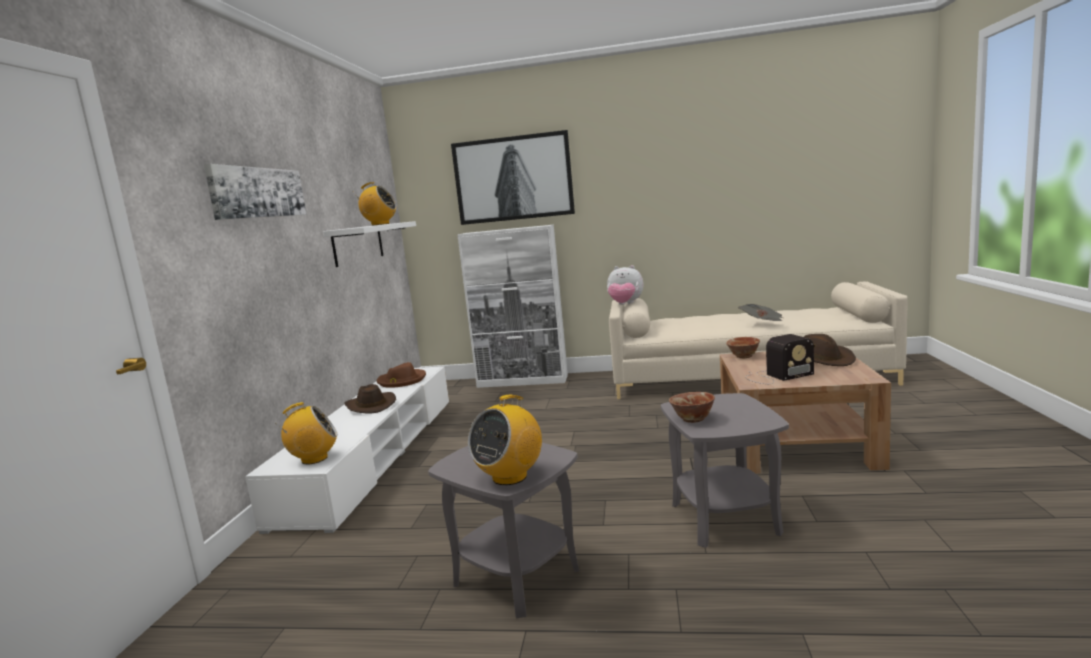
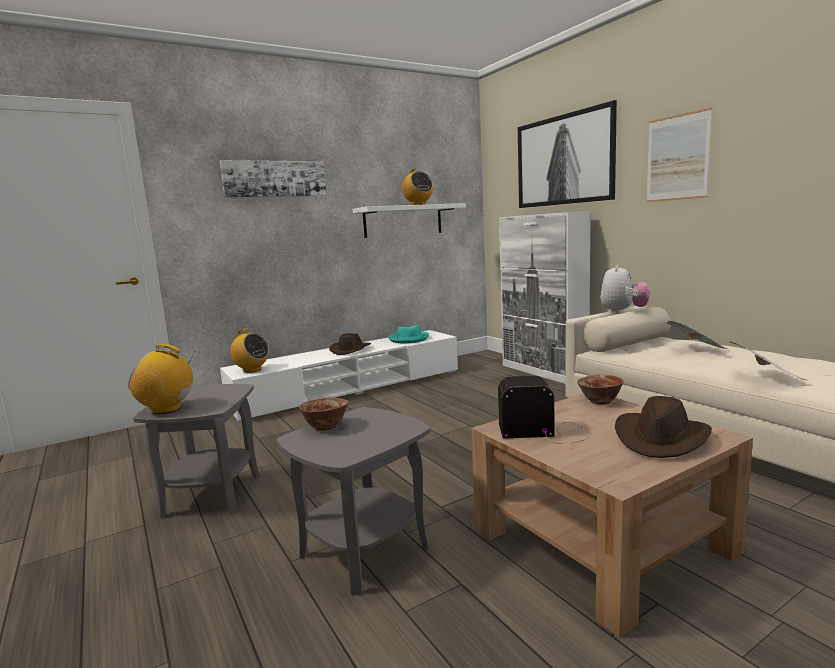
camera: 50 degrees right, 0 degrees up
brown hat [377,362,426,388] -> turquoise hat [388,325,429,343]
plush toy [607,265,643,305] -> plush toy turned 135 degrees counterclockwise [600,265,650,314]
radio [745,334,814,384] -> radio turned 150 degrees clockwise [498,376,589,449]
none -> picture [646,108,712,202]
none -> newspaper [666,321,728,349]

